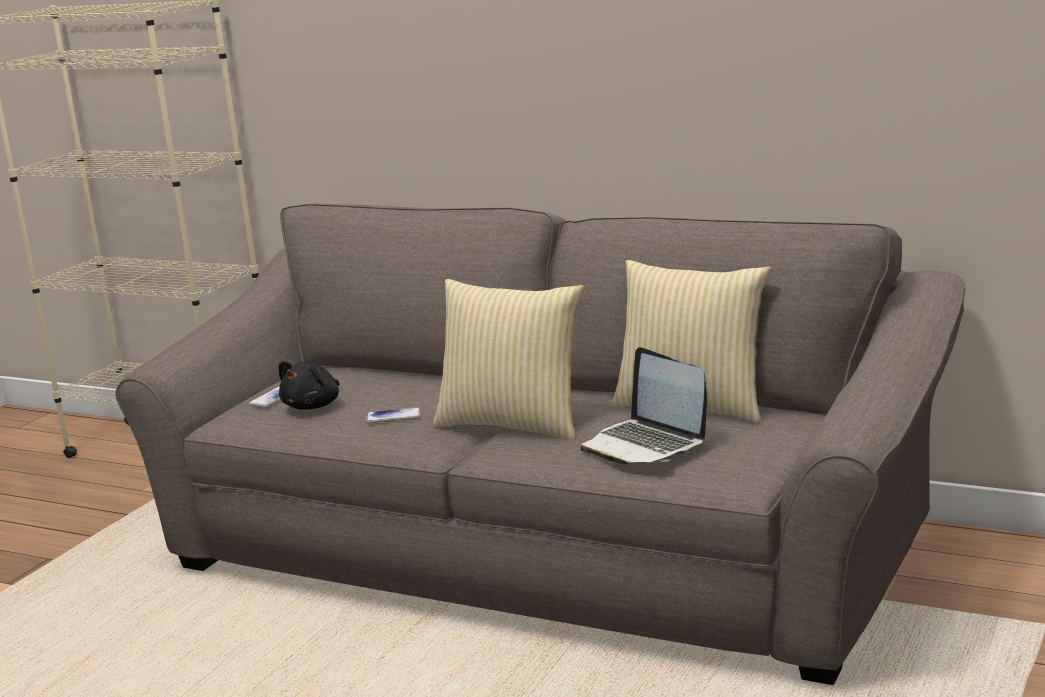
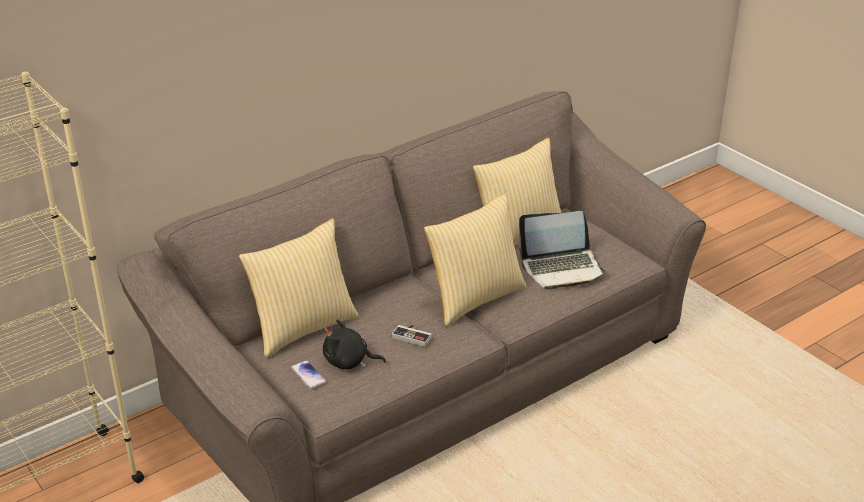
camera: 65 degrees left, 15 degrees up
black plush toy [279,361,339,410] -> black plush toy turned 135 degrees clockwise [323,319,386,369]
phone [366,407,421,423] -> game controller [392,325,432,347]
none -> pillow [239,219,359,357]

